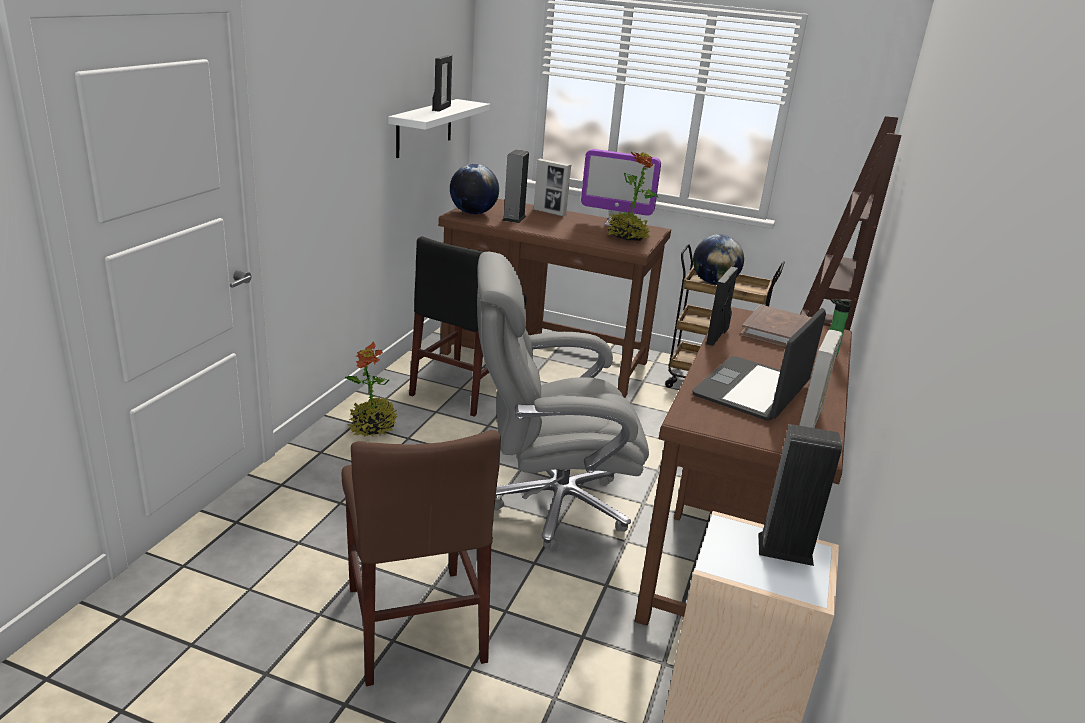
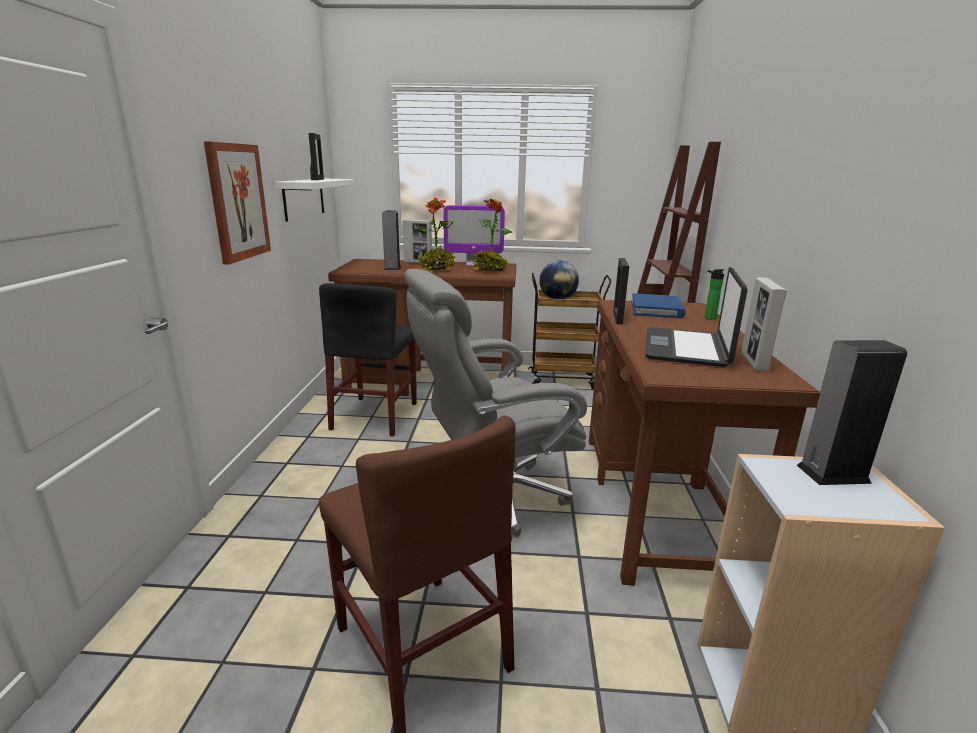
camera: 15 degrees left, 5 degrees down
potted plant [344,341,398,437] -> potted plant moved to [414,198,455,272]
globe [450,164,499,214] -> none
brown book [741,305,811,347] -> blue book [631,293,686,318]
none -> picture [204,141,271,264]

